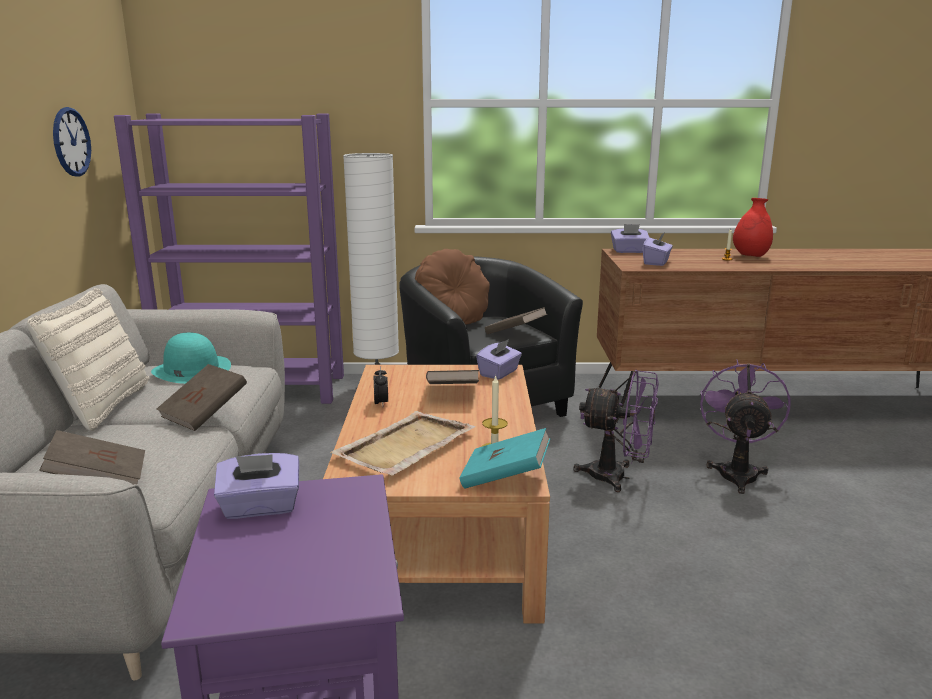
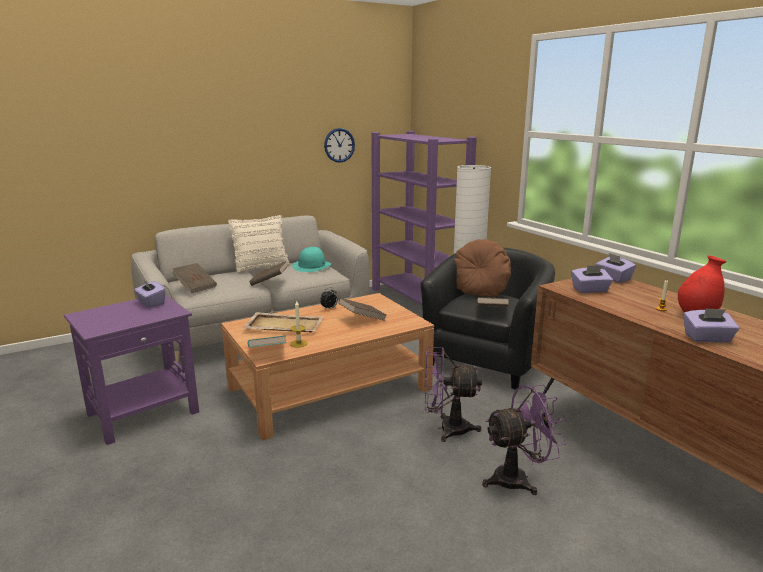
camera: 60 degrees right, 0 degrees up
purple tissue box [476,339,522,380] -> purple tissue box moved to [683,308,739,343]
purple fan [573,370,659,492] -> purple fan turned 105 degrees clockwise [425,347,482,442]

